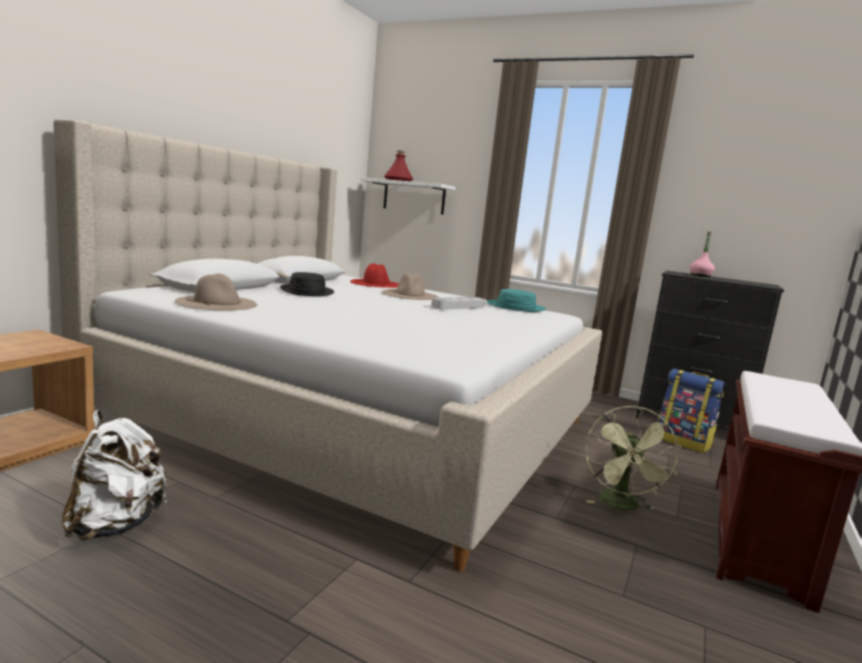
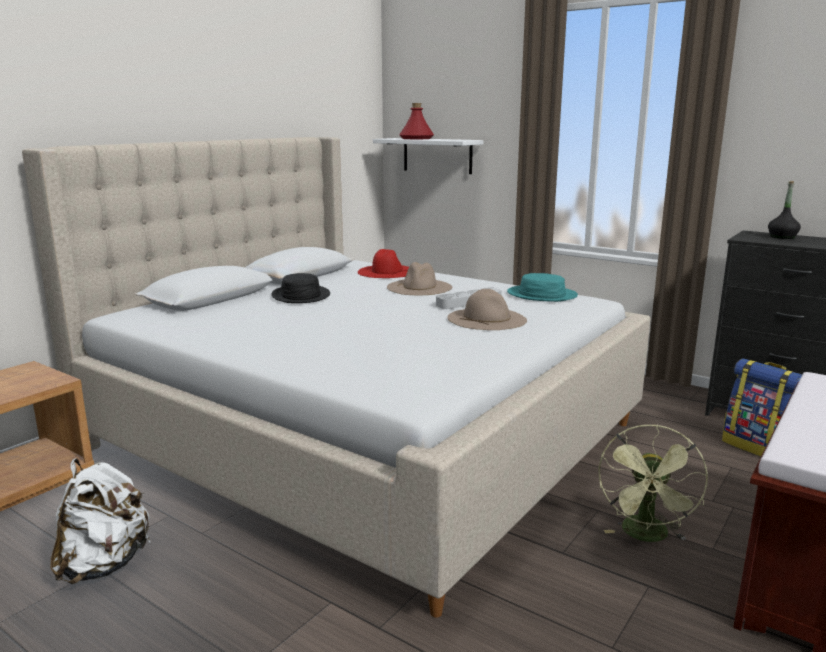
camera: 10 degrees right, 5 degrees up
beige hat [175,274,257,310] -> beige hat moved to [447,289,527,330]
pink bottle [690,232,715,277] -> black bottle [768,181,801,239]

